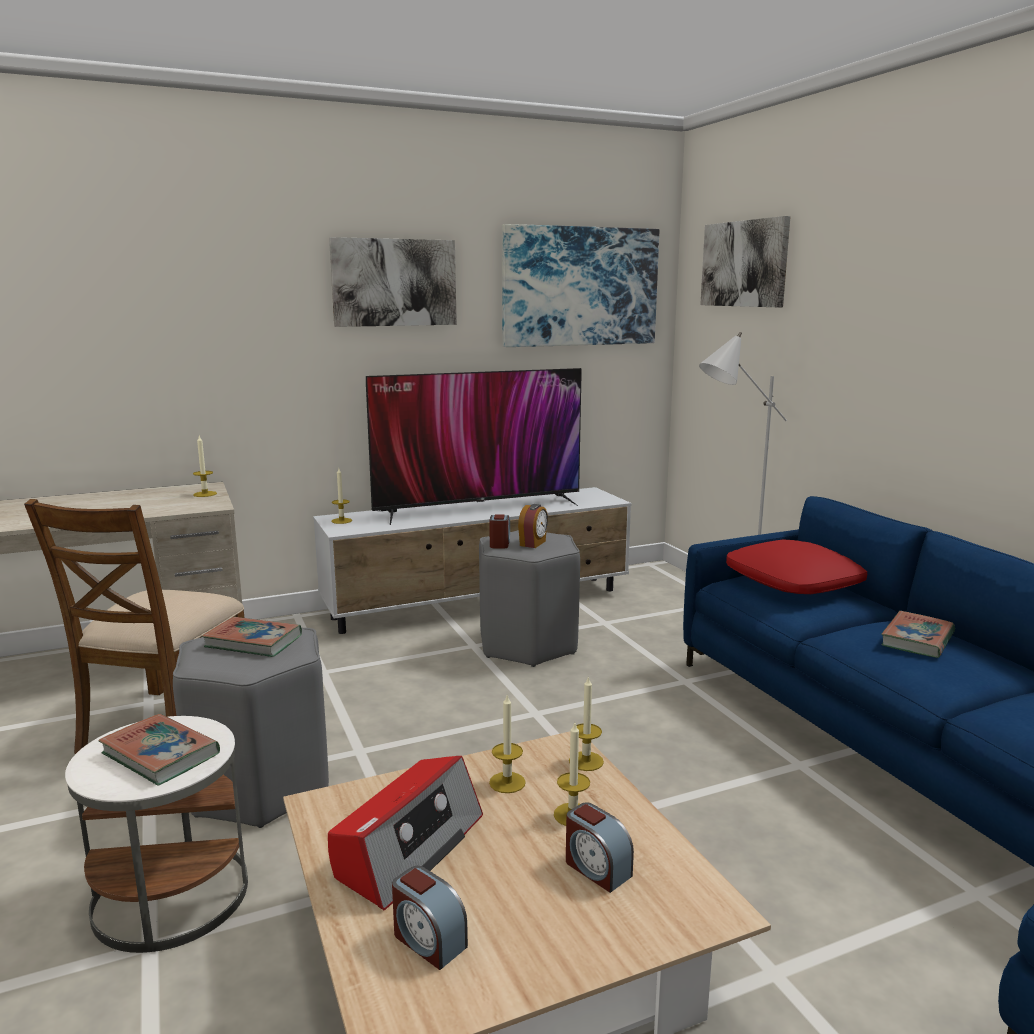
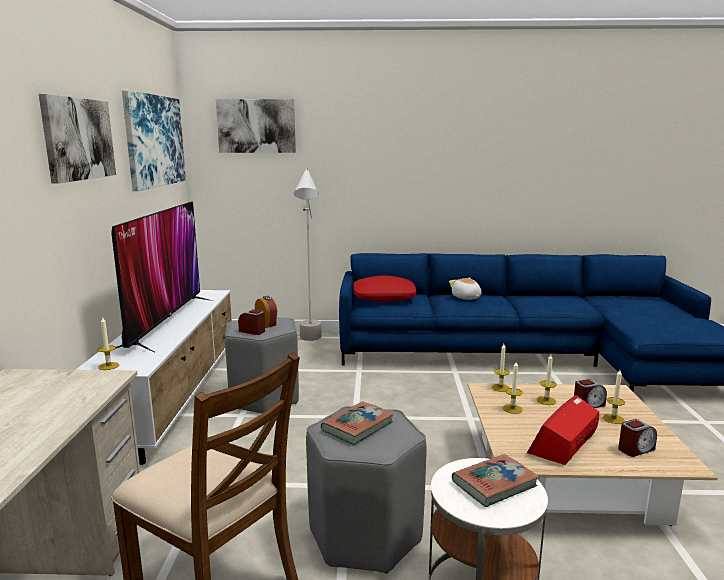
camera: 65 degrees left, 0 degrees up
candle [193,436,217,497] -> candle moved to [603,370,625,424]
radio [328,756,483,910] -> radio turned 105 degrees counterclockwise [527,395,599,465]
book [881,611,955,658] -> plush toy [449,278,482,300]

